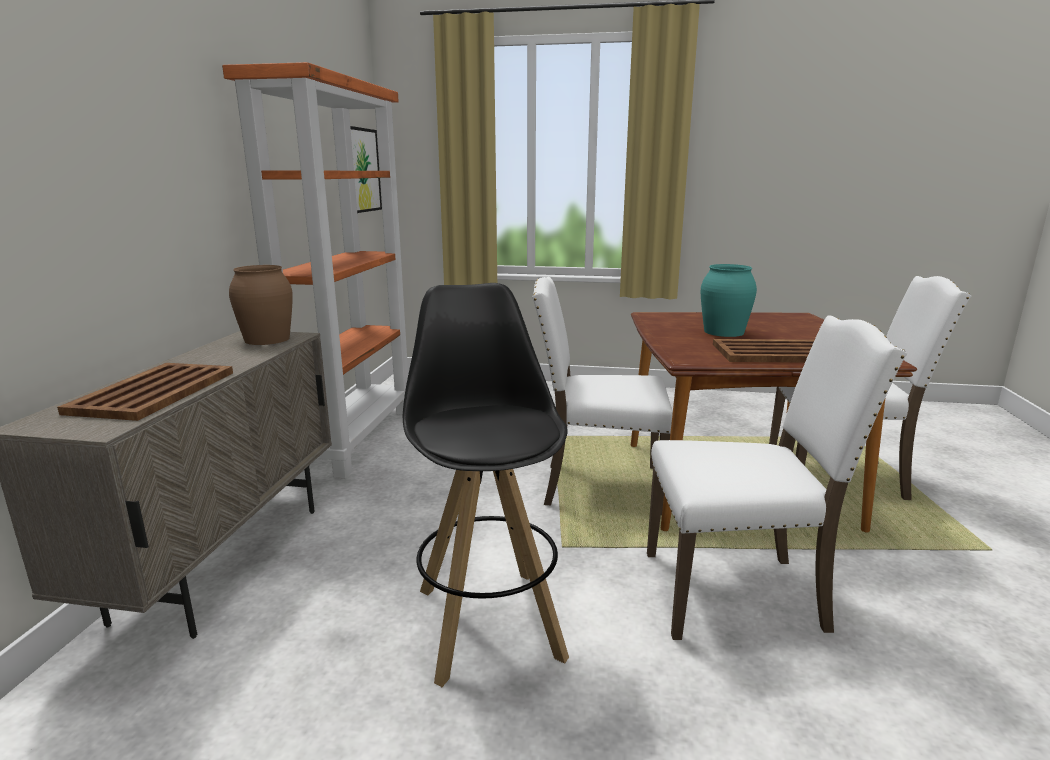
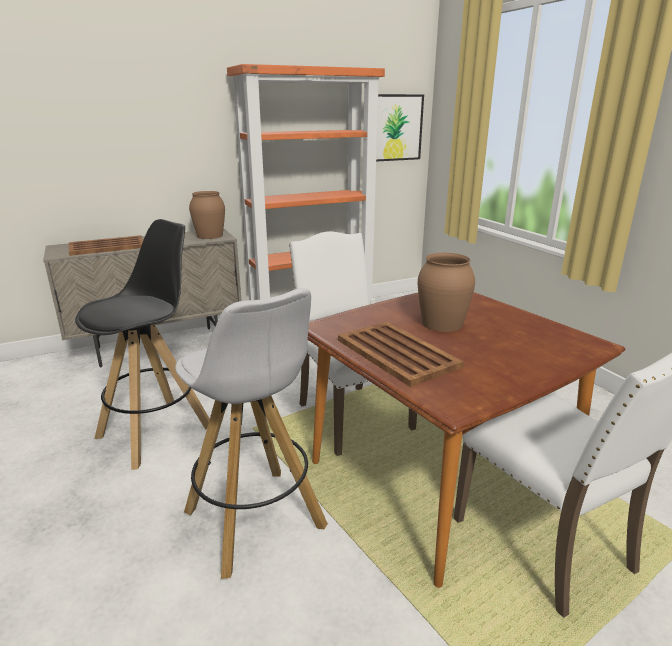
camera: 55 degrees right, 5 degrees up
white chair [647,316,907,640] -> white stool [175,288,328,579]
turquoise vase [701,264,757,337] -> brown vase [418,253,475,332]

